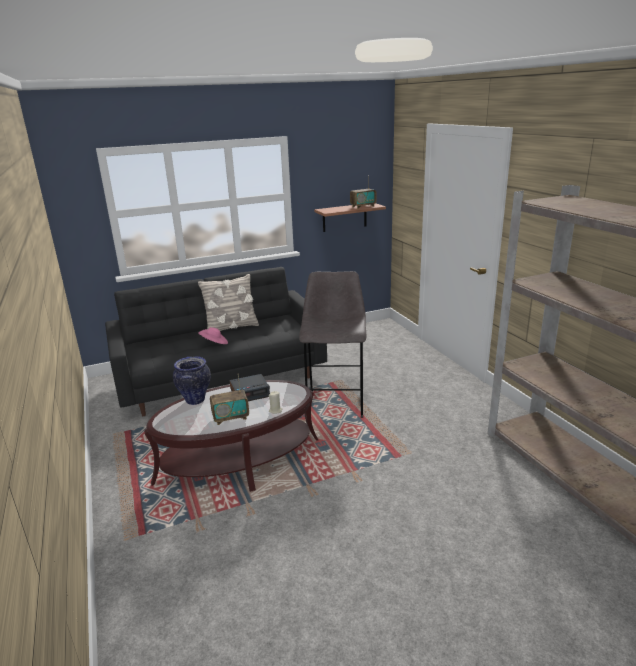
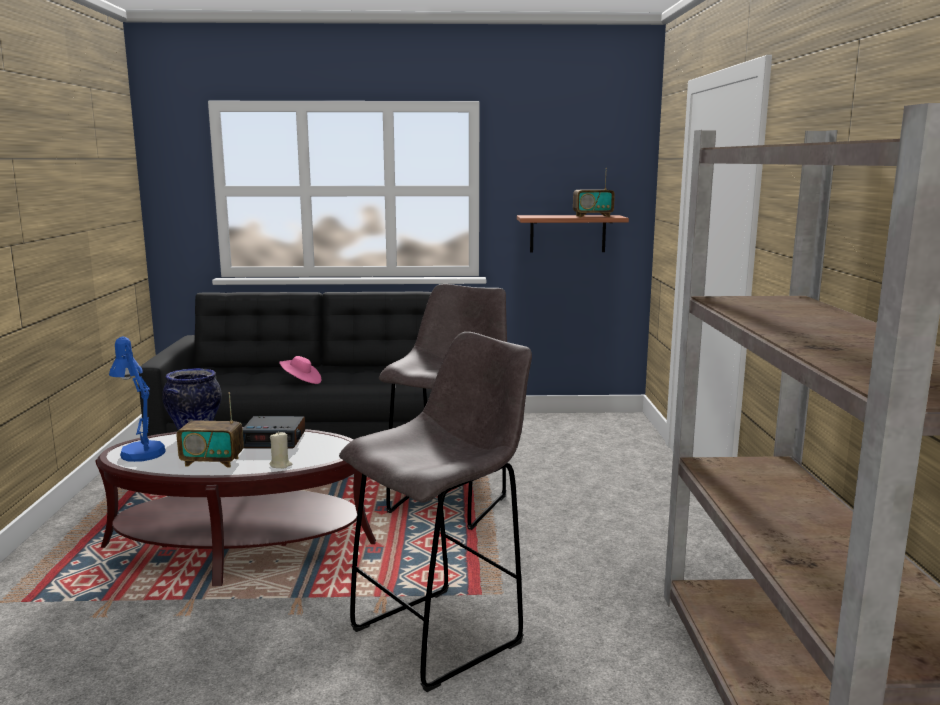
camera: 20 degrees right, 10 degrees down
beige pillow [198,274,259,331] -> none
none -> blue table lamp [109,336,166,462]
none -> grey stool [339,332,532,692]

